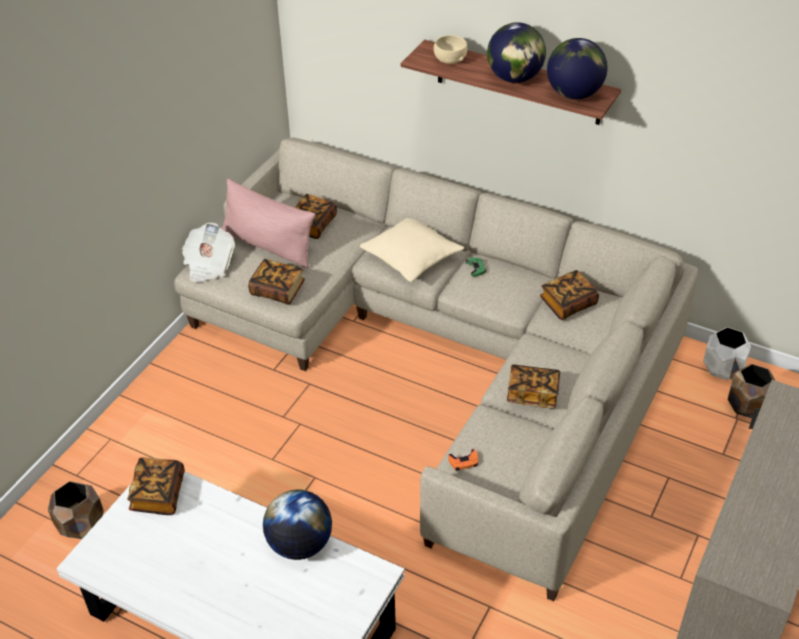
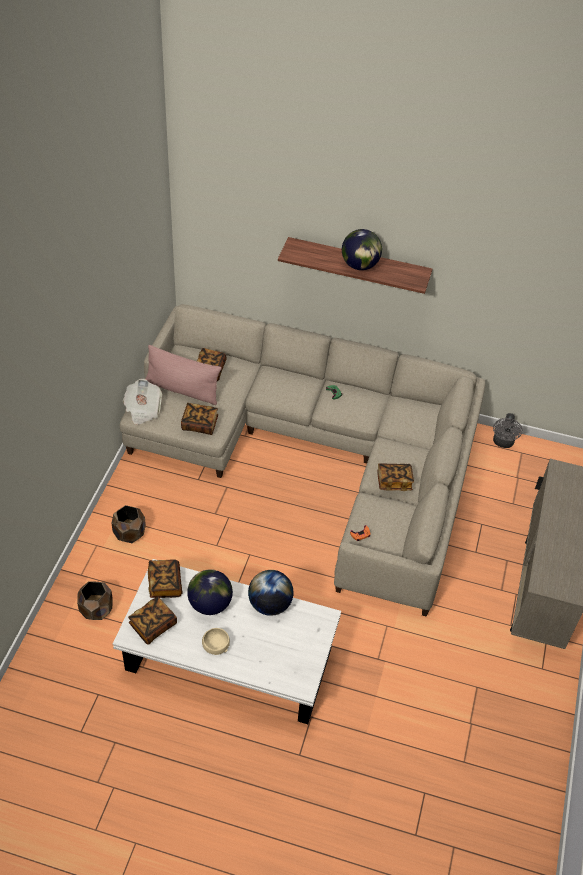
camera: 15 degrees left, 5 degrees up
beige pillow [360,218,464,282] -> none
beige bowl [434,35,468,64] -> beige bowl moved to [202,628,230,655]
book [540,270,599,320] -> book moved to [128,597,177,644]
globe [547,38,608,99] -> globe moved to [187,569,233,615]
white planter [703,327,751,380] -> grey fan [493,413,523,448]
brown planter [728,364,775,418] -> brown planter moved to [111,505,146,543]

